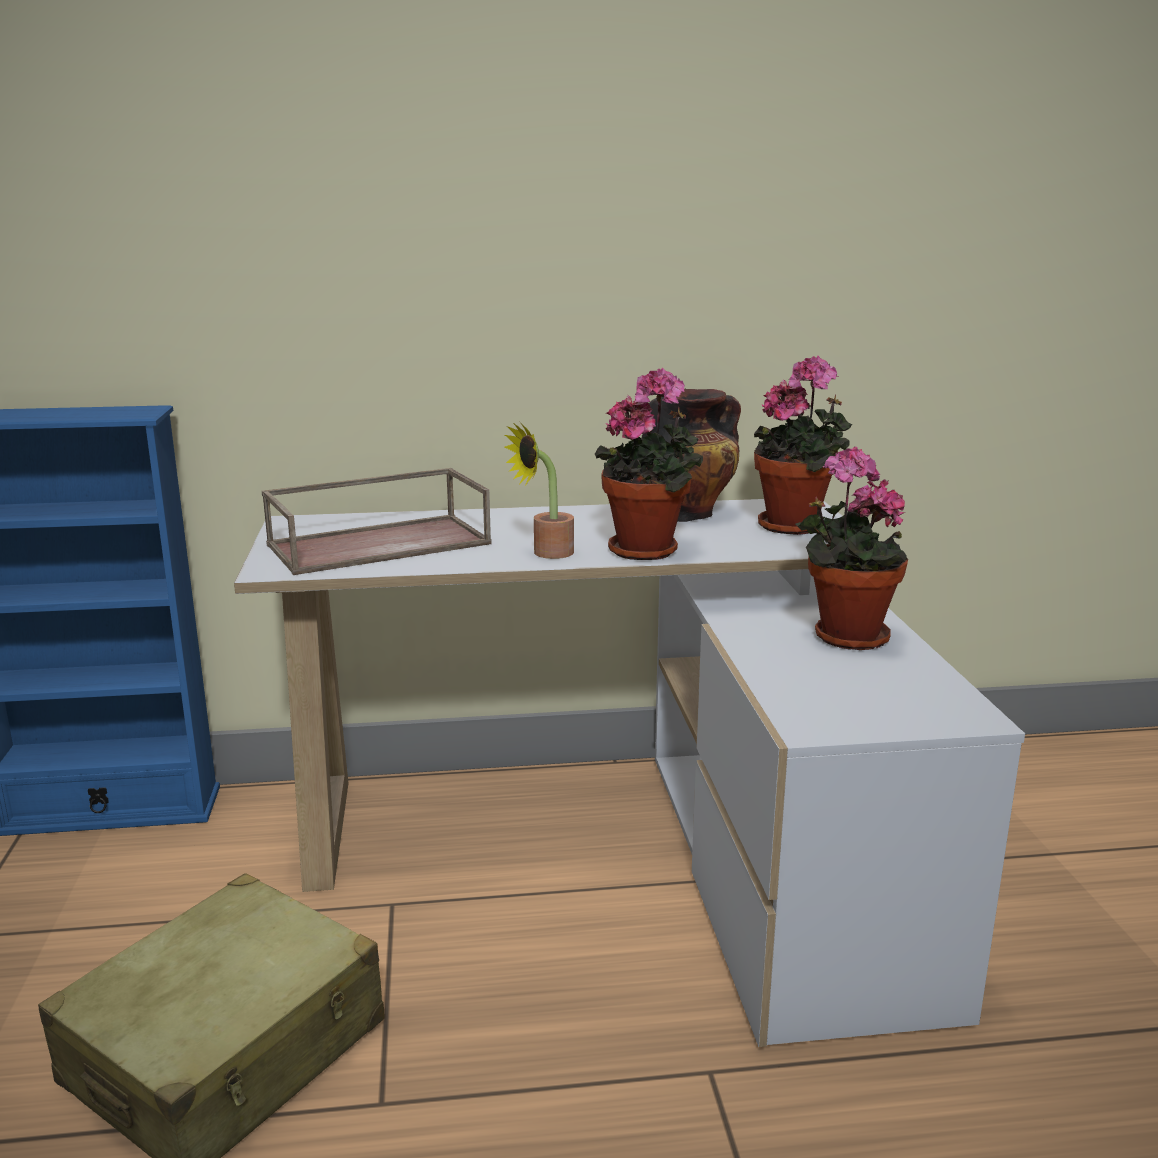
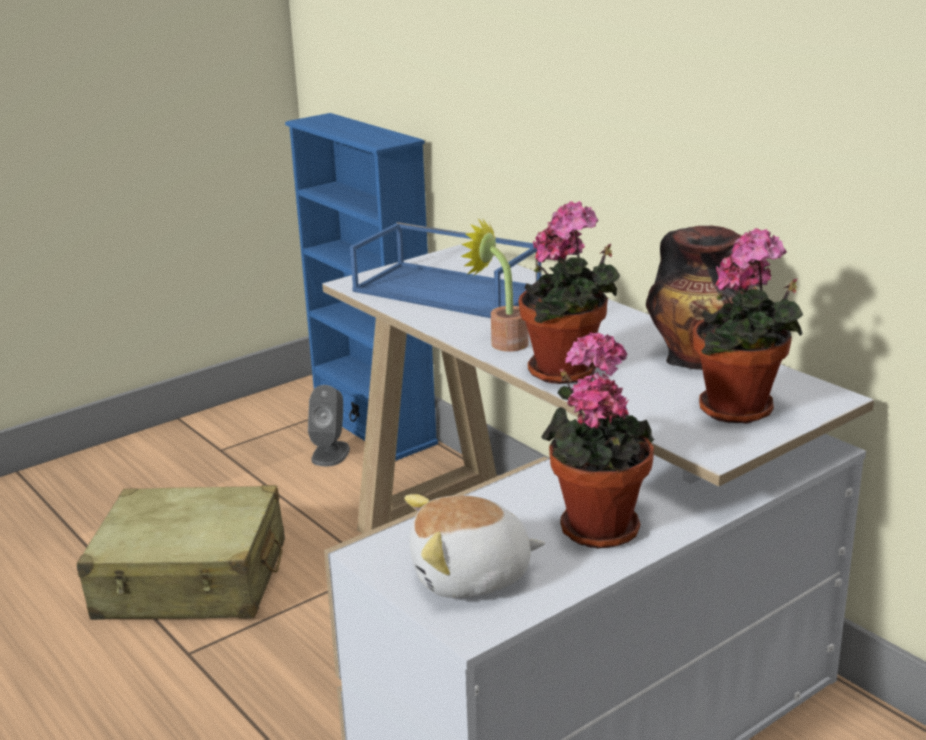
camera: 60 degrees right, 5 degrees up
brown tray [262,468,492,575] -> blue tray [350,222,541,318]
none -> grey speaker [308,385,350,466]
none -> plush toy [405,494,545,598]

